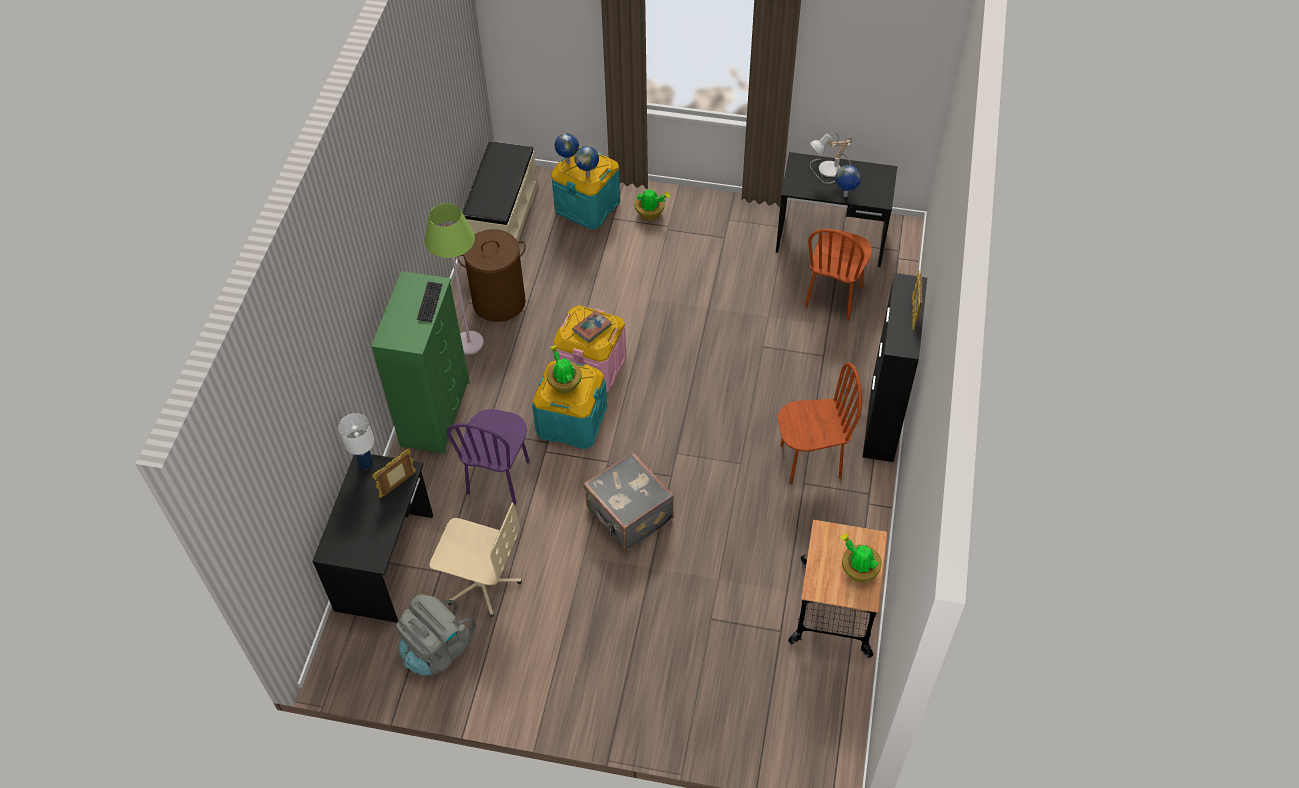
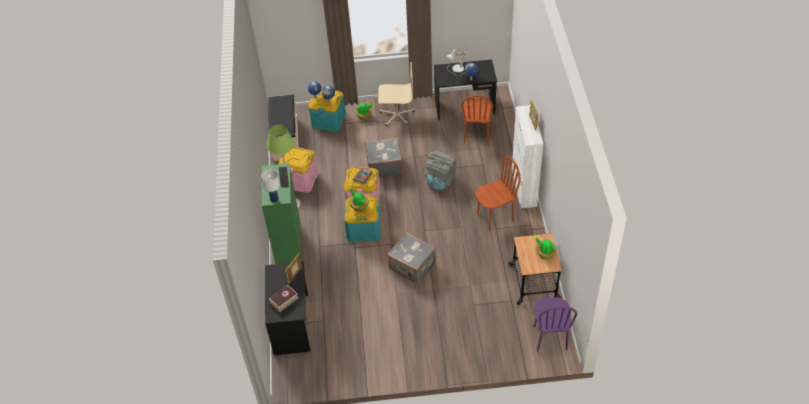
camera: 15 degrees left, 5 degrees down
white table lamp [338,413,374,470] -> white table lamp moved to [261,169,280,203]
grey backpack [396,594,476,676] -> grey backpack moved to [425,151,456,190]
beige office chair [430,503,522,617] -> beige office chair moved to [378,62,415,126]
purple chair [447,409,530,505] -> purple chair moved to [534,297,577,352]
brown laundry basket [457,229,526,322] -> pink storage box [279,147,319,193]
black cabinet [863,273,927,462] -> white cabinet [512,105,543,208]
none -> book [269,285,299,312]
none -> grey suitcase [365,138,402,177]

